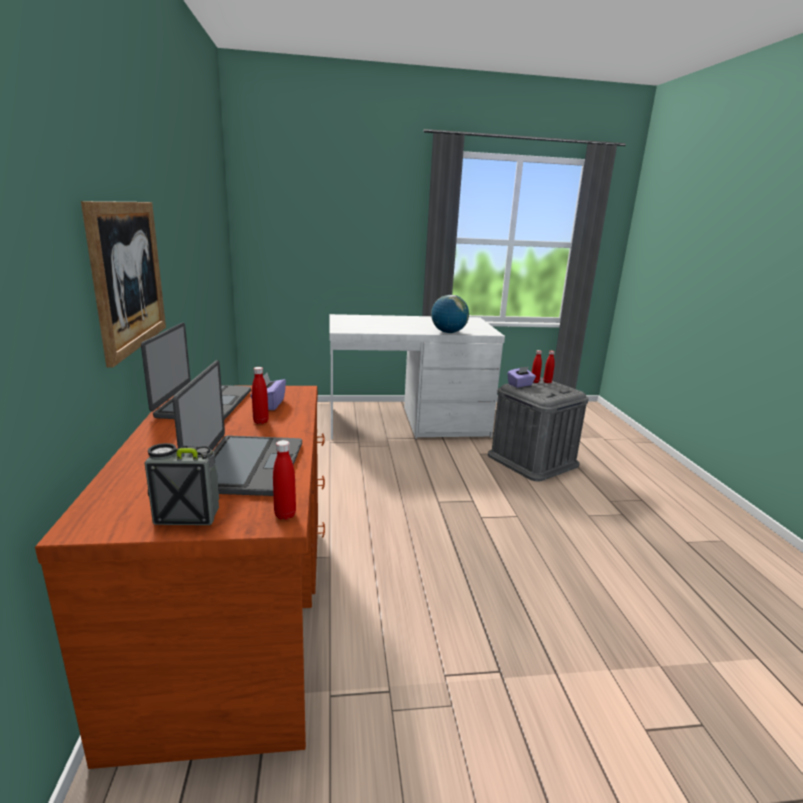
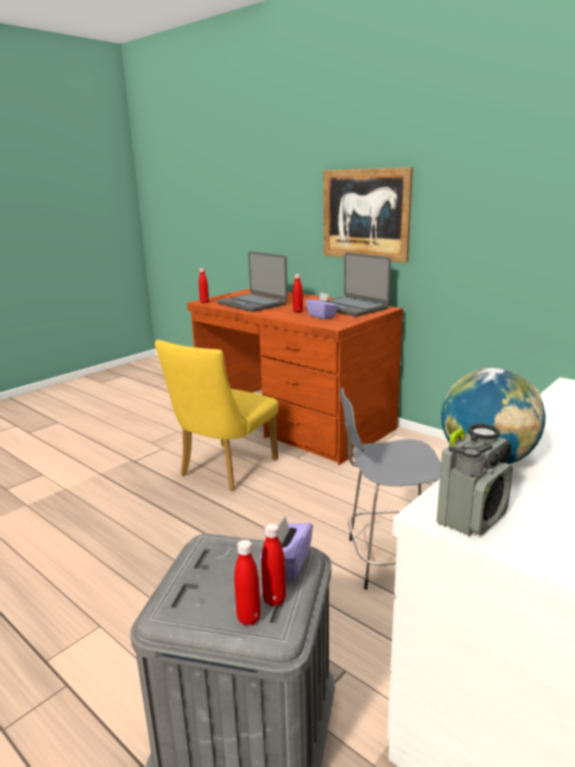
camera: 140 degrees right, 0 degrees up
radio [144,443,219,525] -> radio moved to [437,424,513,536]
none -> yellow chair [155,340,278,491]
none -> grey stool [340,388,441,590]

